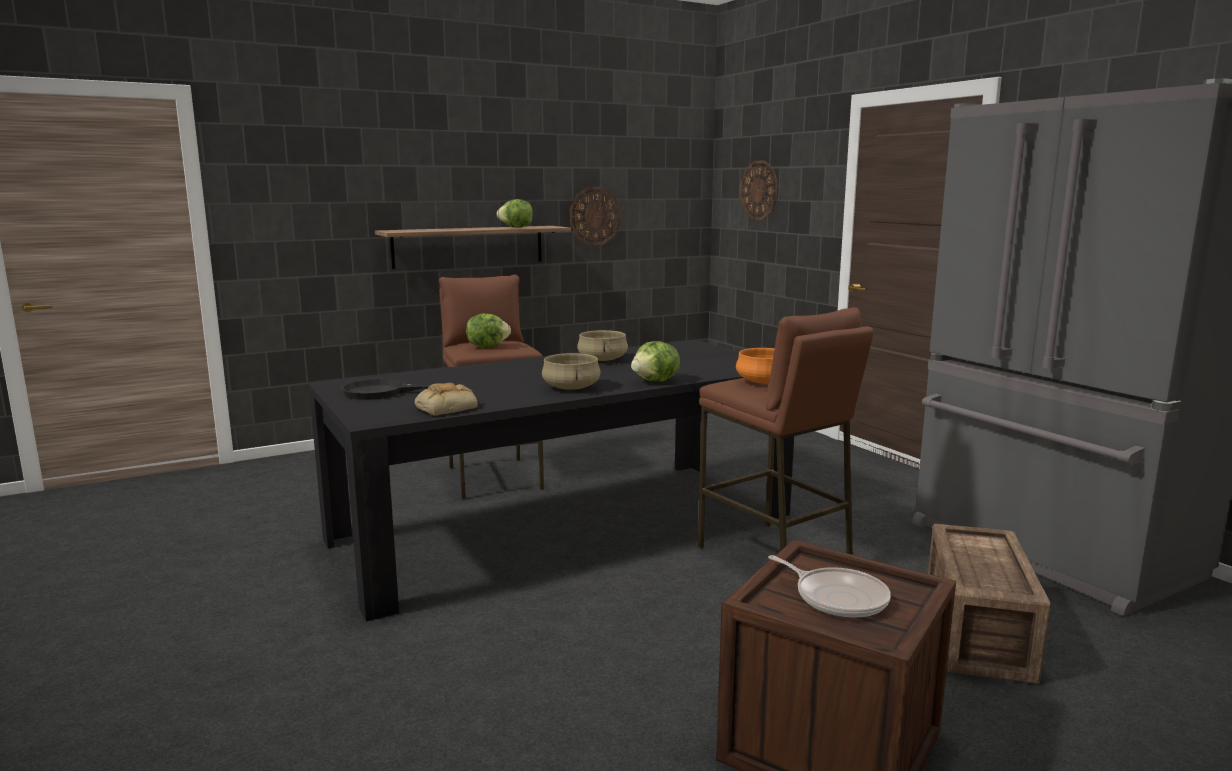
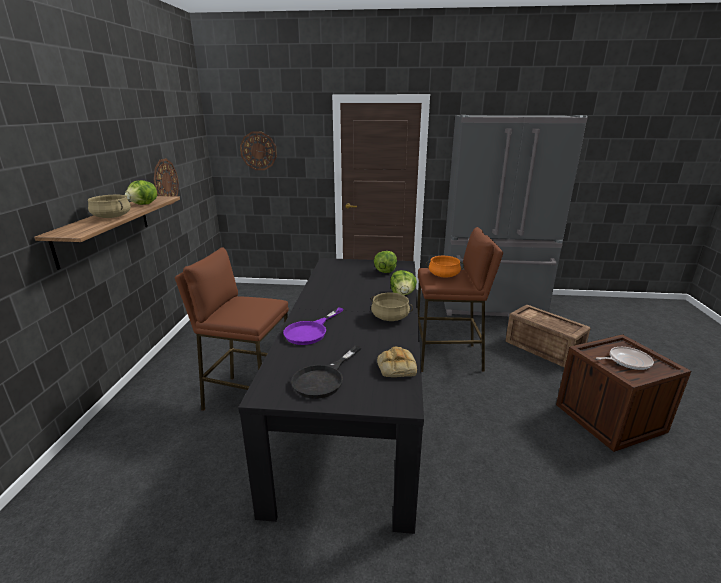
camera: 55 degrees left, 10 degrees up
lettuce [466,313,511,348] -> lettuce moved to [374,251,397,273]
beige cooking pot [577,330,628,361] -> beige cooking pot moved to [88,195,131,218]
none -> purple frying pan [283,307,343,345]

